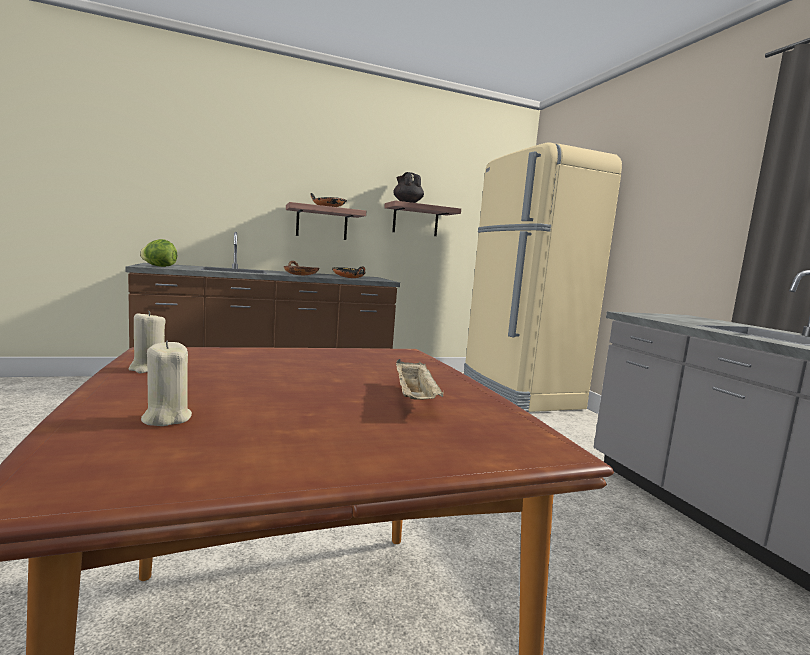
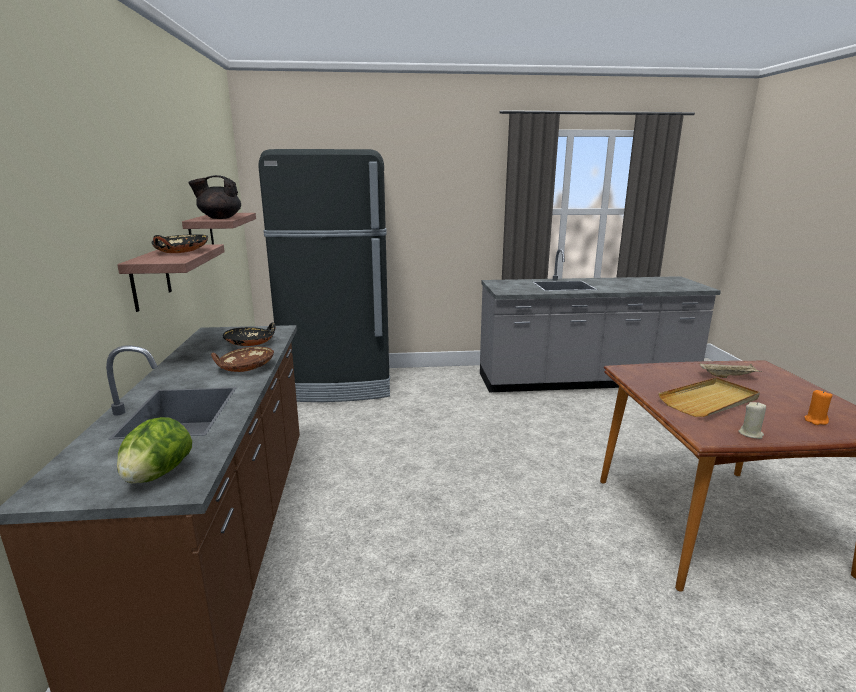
camera: 75 degrees left, 10 degrees up
beige candle [141,340,192,426] -> orange candle [805,390,832,425]
beige fridge [464,142,622,412] -> black fridge [258,149,390,402]
none -> beige tray [658,377,760,417]

